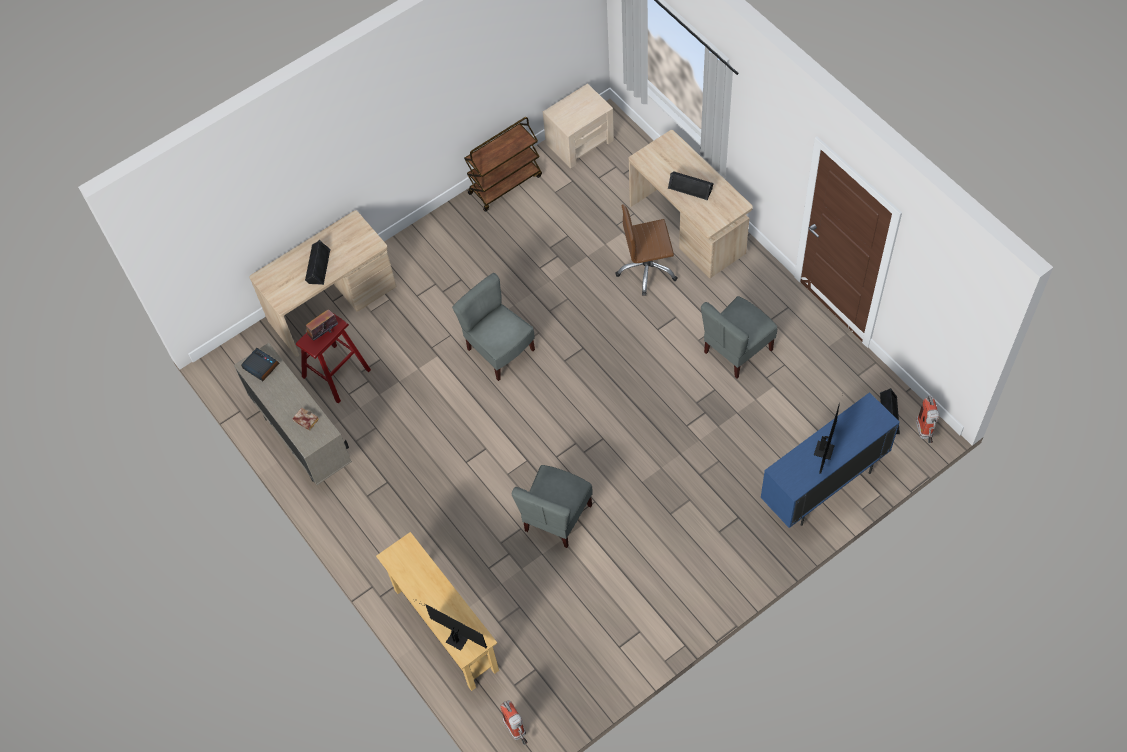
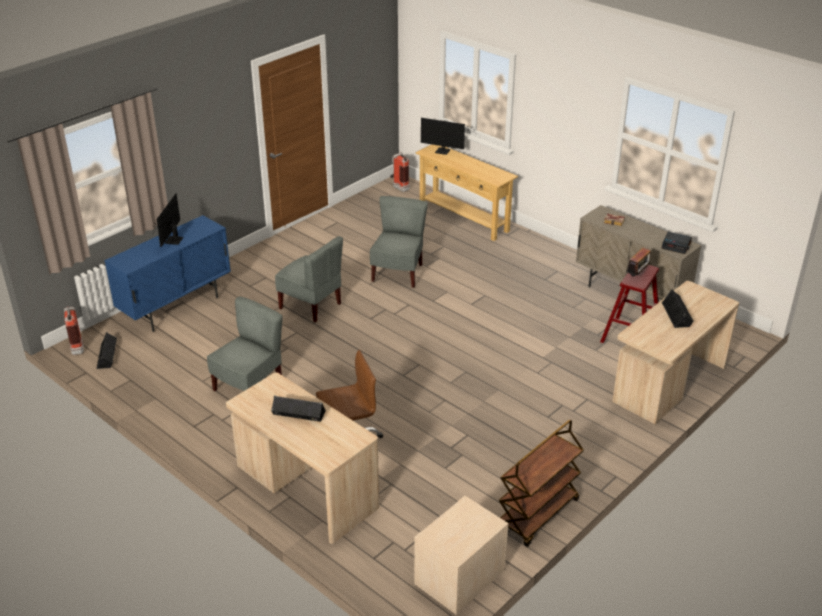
camera: 165 degrees right, 25 degrees down
grey chair [452,273,535,381] -> grey chair moved to [275,236,343,323]

